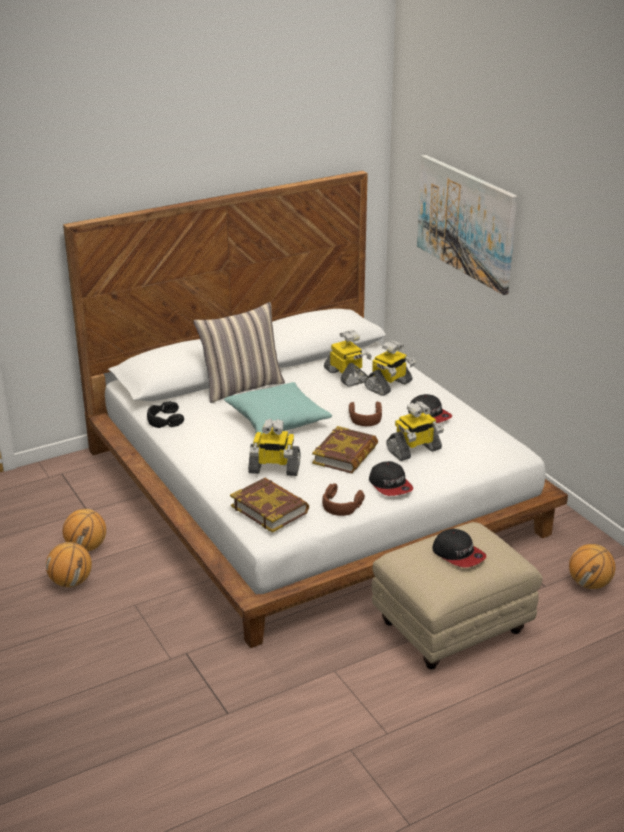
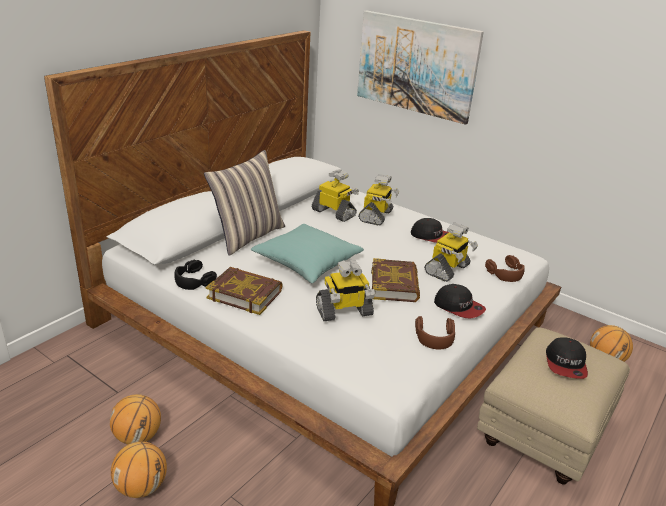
camera: 25 degrees left, 0 degrees up
book [230,478,309,533] -> book moved to [206,267,283,315]
brown headphones [349,402,382,426] -> brown headphones moved to [485,255,525,282]
cap [432,529,486,568] -> cap turned 75 degrees clockwise [546,338,588,379]

